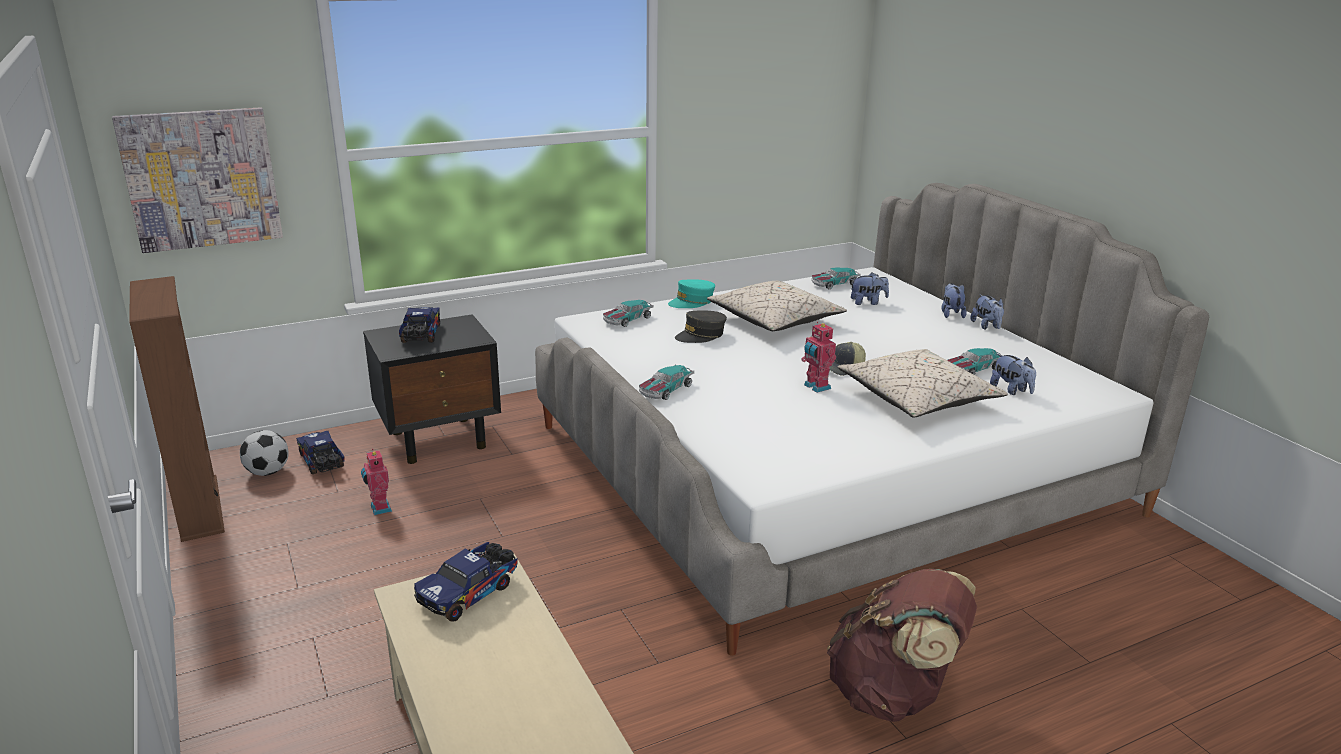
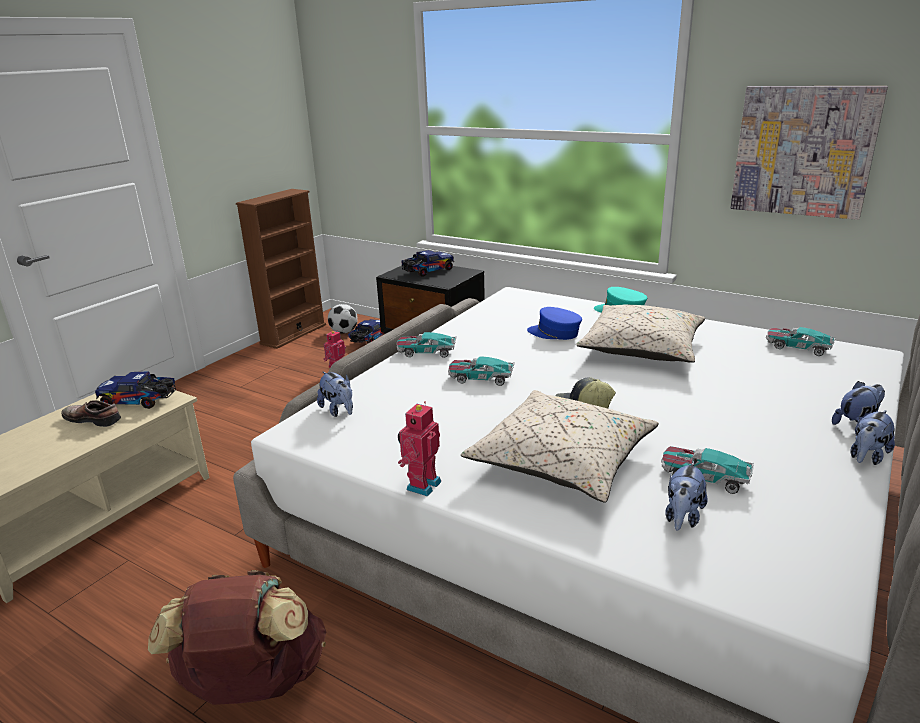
camera: 60 degrees right, 0 degrees up
picture [112,107,283,253] -> picture moved to [730,86,888,220]
toy car [603,300,654,327] -> toy car moved to [448,356,514,386]
grey cap [675,310,727,343] -> blue cap [527,307,582,340]
toy robot [801,322,836,393] -> toy robot moved to [398,402,441,496]
plush toy [850,272,889,305] -> plush toy moved to [317,371,353,417]
none -> shoe [62,400,121,427]

